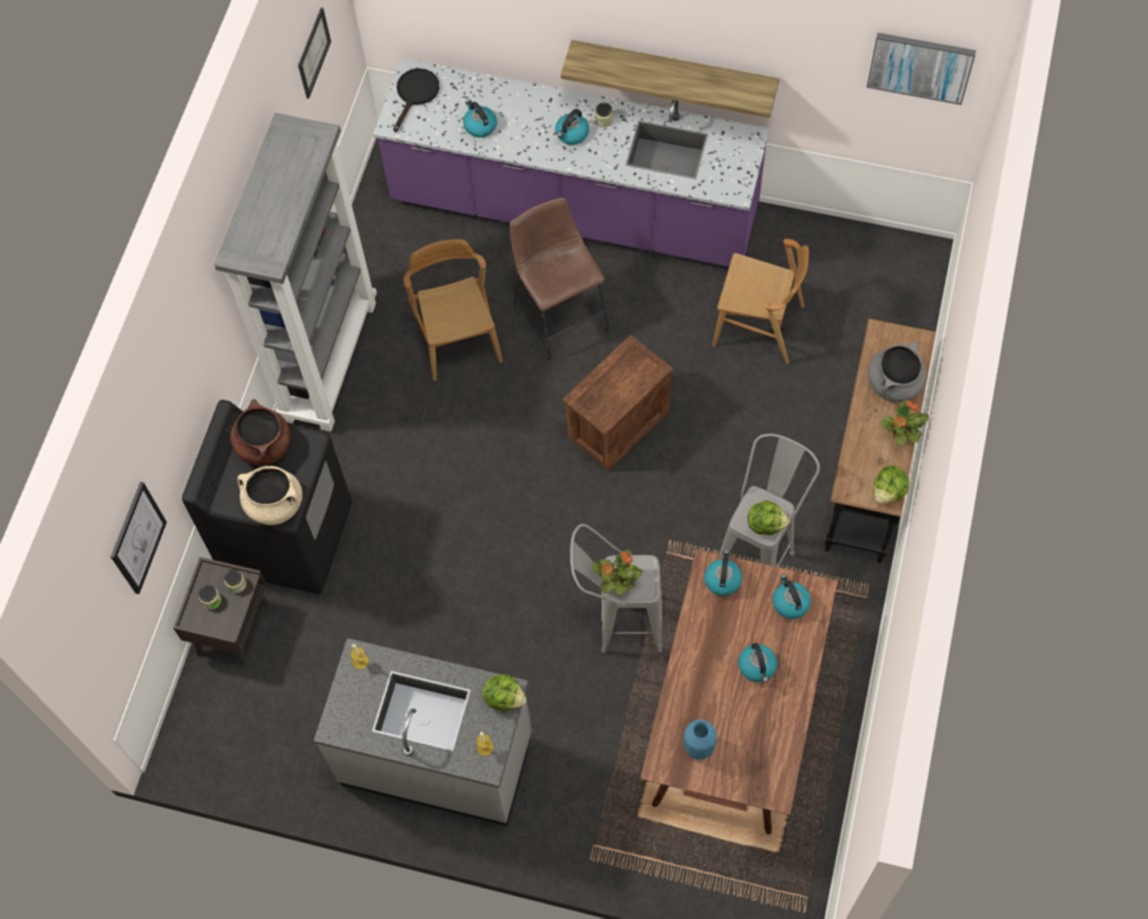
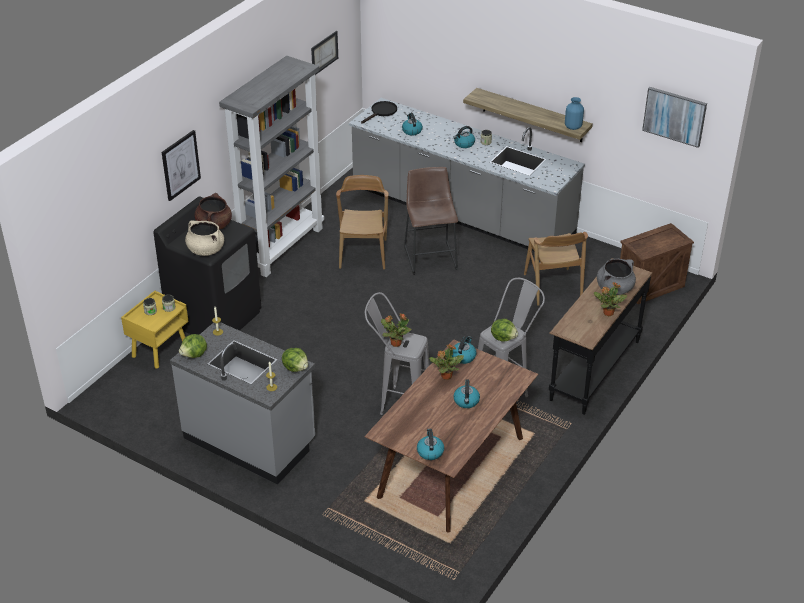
camera: 15 degrees right, 25 degrees down
picture [111,482,167,594] -> picture moved to [162,130,201,201]
brown nightstand [173,557,268,666] -> yellow nightstand [121,291,189,369]
purple counter [373,58,770,267] -> grey counter [349,98,585,252]
crate [562,335,673,471] -> crate moved to [620,223,694,304]
blue vase [684,720,717,759] -> blue vase moved to [565,97,584,130]
brown chair [712,239,809,364] -> brown chair turned 45 degrees clockwise [524,232,588,306]
kettle [772,574,811,619] -> kettle moved to [417,429,444,460]
lettuce [874,465,909,504] -> lettuce moved to [179,334,207,358]
none -> potted plant [429,344,464,380]

